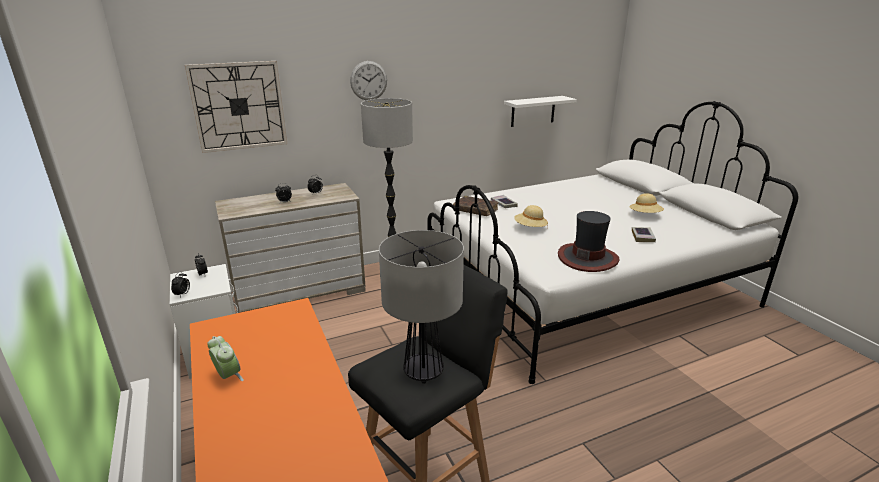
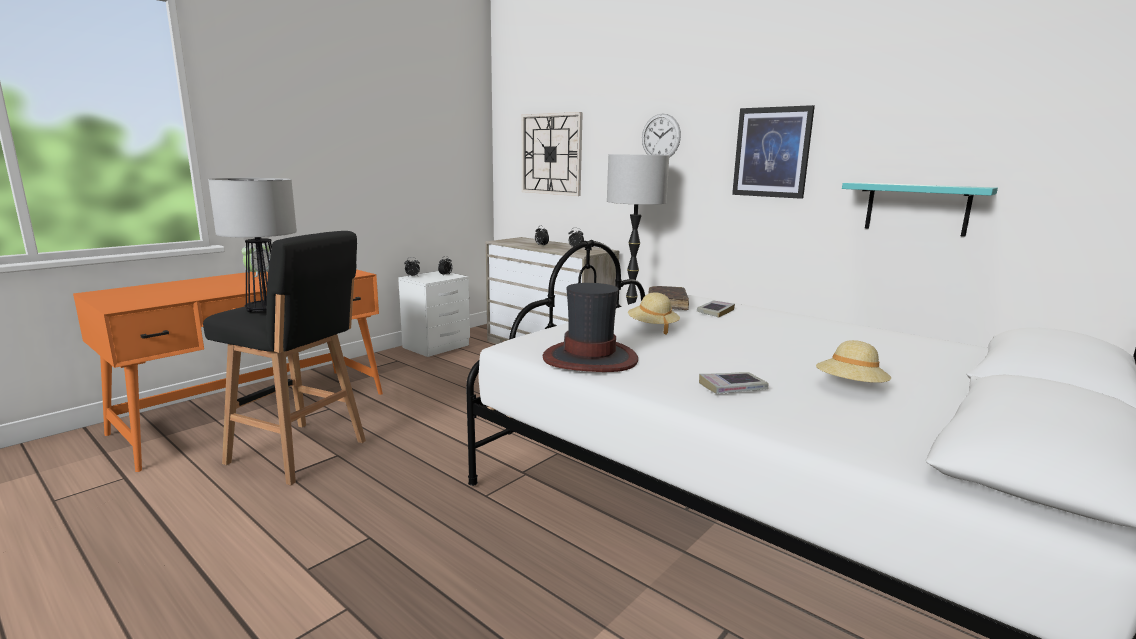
camera: 65 degrees right, 10 degrees down
white shelf [504,96,577,127] -> turquoise shelf [842,182,998,236]
none -> picture [732,105,815,199]

